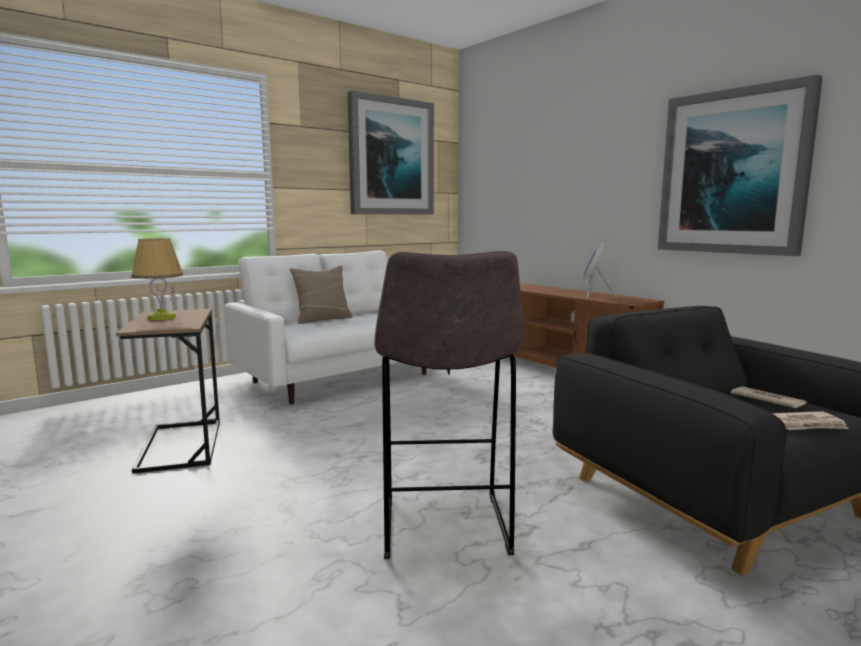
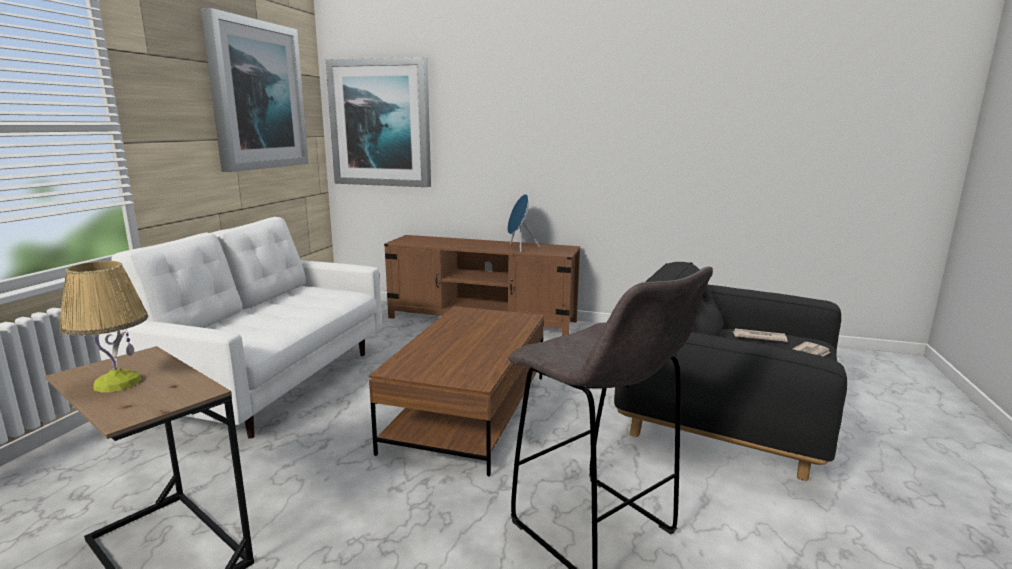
camera: 35 degrees left, 5 degrees up
beige pillow [290,265,353,324] -> none
picture [658,75,823,256] -> picture moved to [326,57,431,187]
none -> brown coffee table [369,306,544,477]

